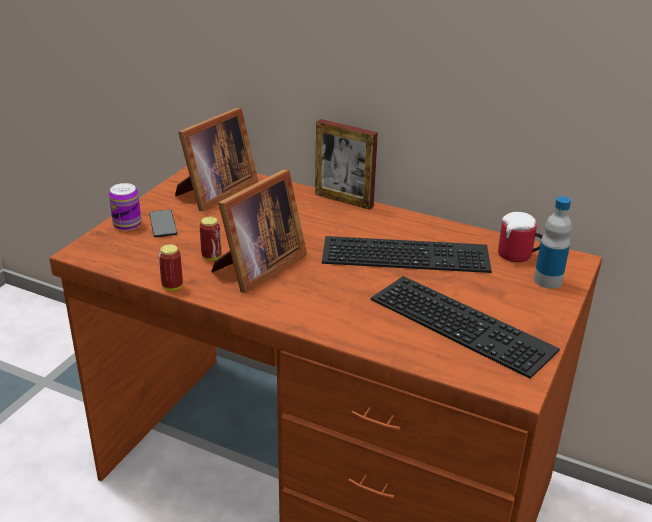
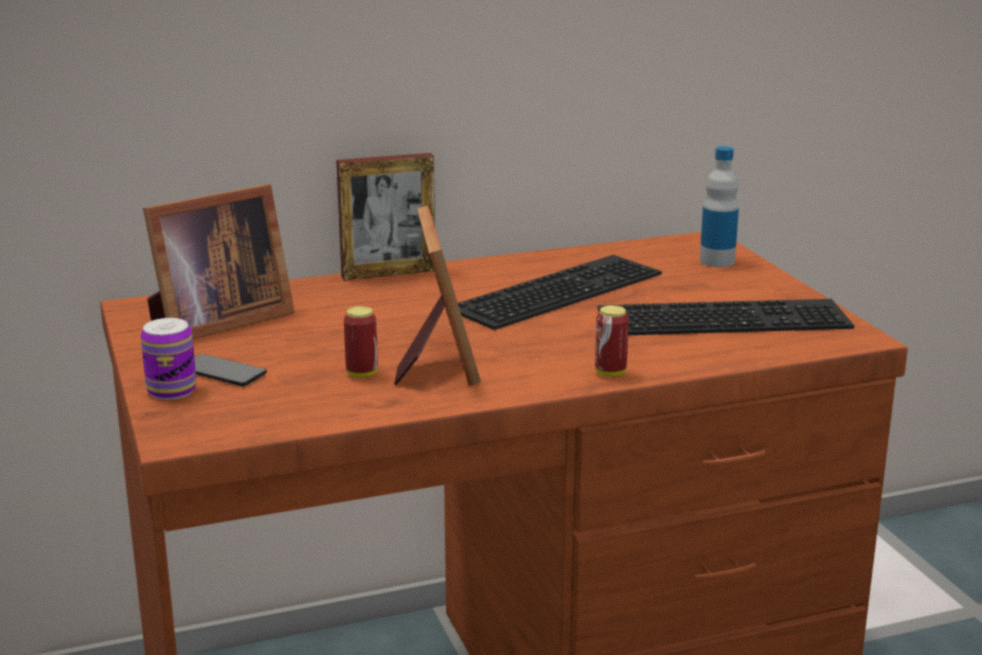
camera: 45 degrees left, 10 degrees down
can [158,244,183,291] -> can moved to [595,305,629,377]
picture frame [175,108,258,211] -> picture frame turned 60 degrees clockwise [143,184,295,339]
mug [498,212,543,262] -> none

